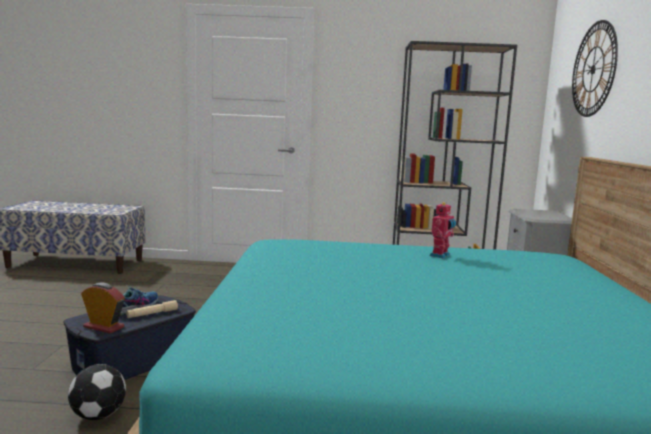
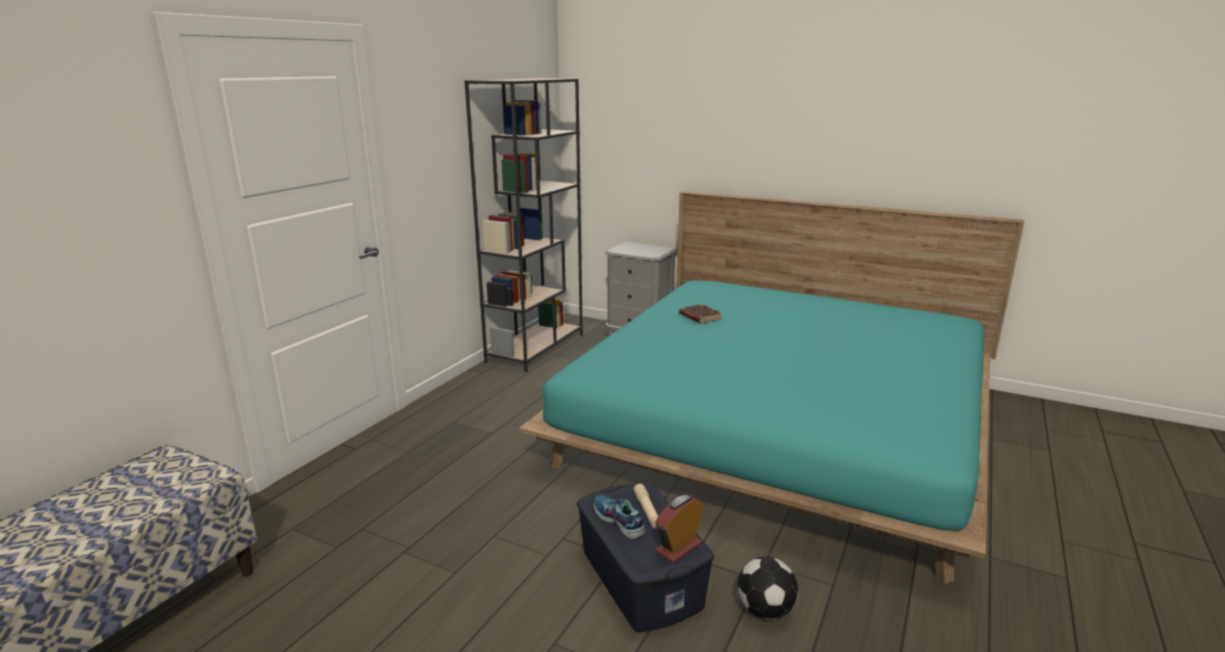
camera: 65 degrees left, 10 degrees up
toy robot [430,202,456,259] -> brown book [679,304,722,324]
wall clock [572,20,618,117] -> none

